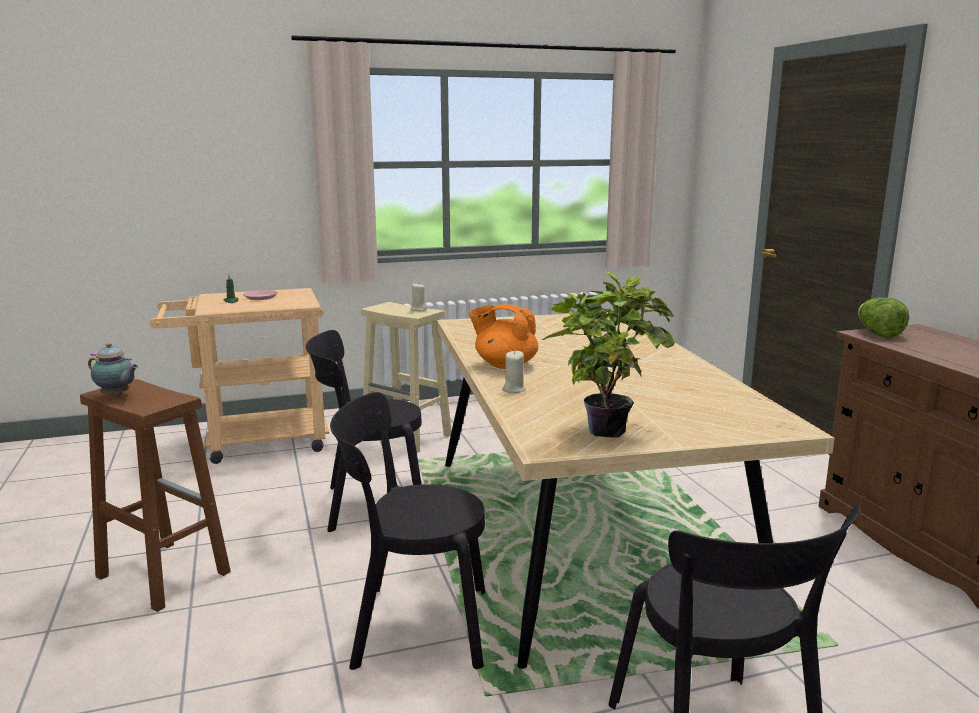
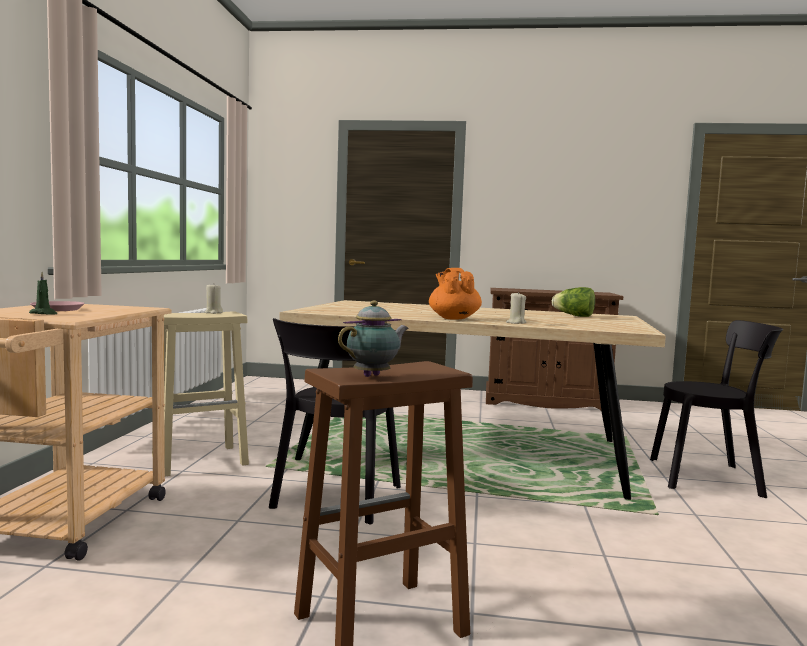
camera: 65 degrees left, 10 degrees down
black chair [330,392,485,670] -> none
orange teapot [469,304,538,369] -> orange teapot turned 120 degrees clockwise [429,268,482,320]
potted plant [542,272,675,437] -> none
lettuce [858,298,909,338] -> lettuce moved to [552,287,595,317]

